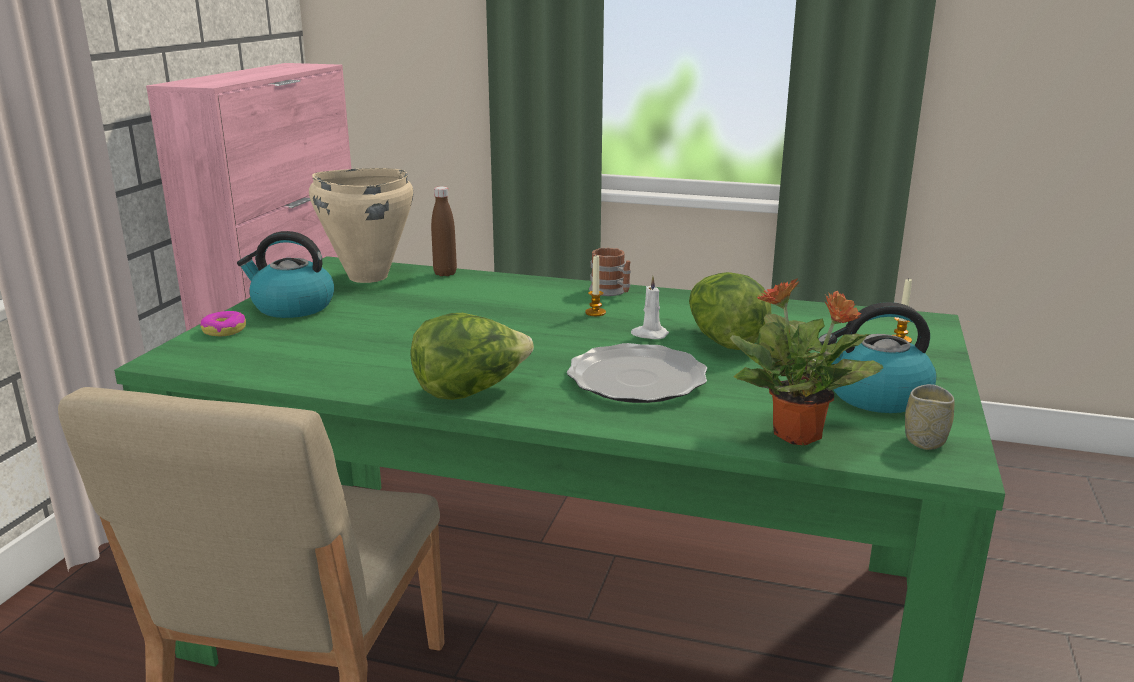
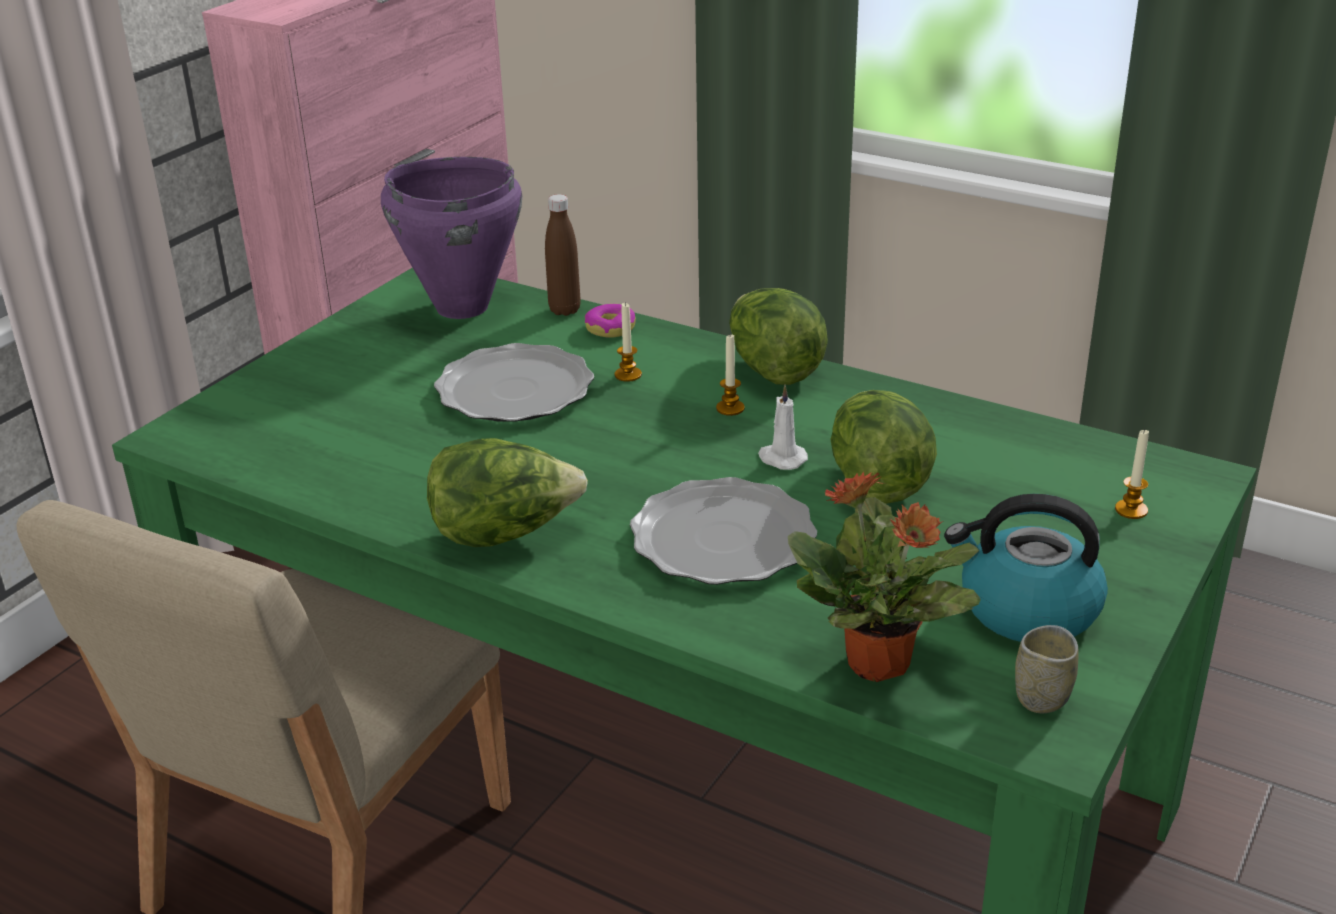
camera: 15 degrees right, 10 degrees up
donut [200,311,246,336] -> donut moved to [585,304,636,338]
kettle [237,231,334,318] -> none
beige cooking pot [309,168,414,283] -> purple cooking pot [381,157,522,319]
mug [589,247,631,296] -> lettuce [729,288,828,385]
none -> plate [434,343,594,422]
none -> candle [615,302,642,382]

